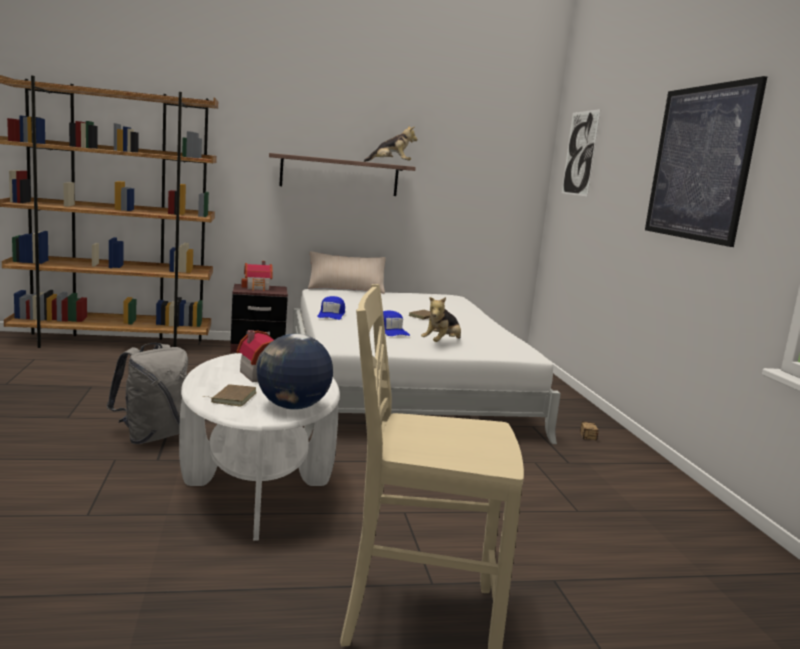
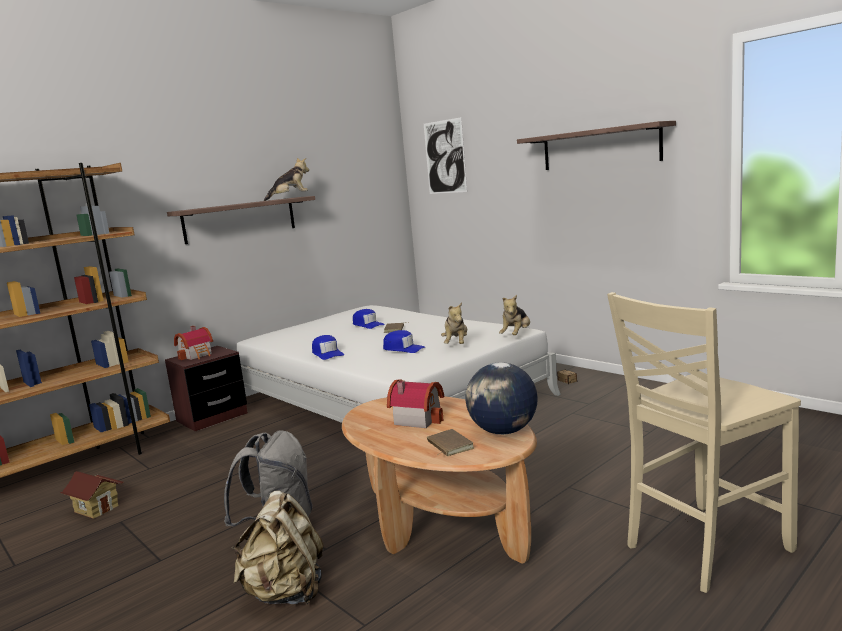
camera: 30 degrees left, 0 degrees up
white coffee table [179,353,340,541] -> brown coffee table [342,396,537,563]
beige pillow [308,251,386,294] -> none
picture [645,76,767,247] -> shelf [517,121,676,170]
none -> toy house [60,471,123,519]
none -> beige backpack [231,491,323,604]
none -> blue cap [353,309,385,329]
none -> plush toy [499,295,530,335]

